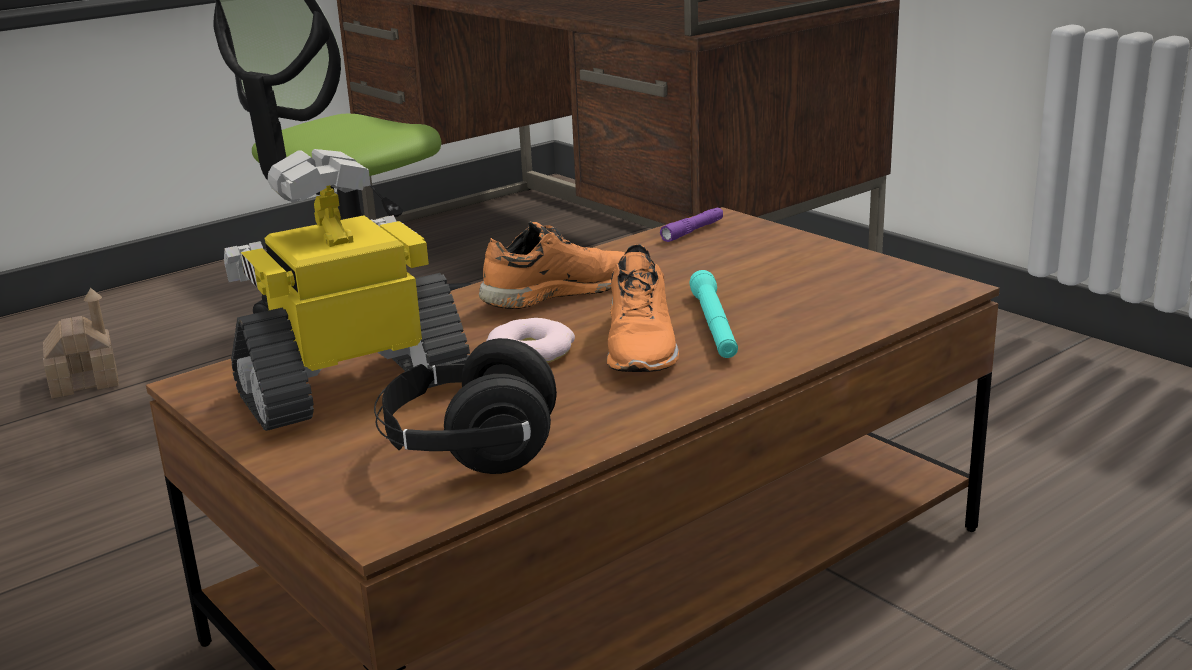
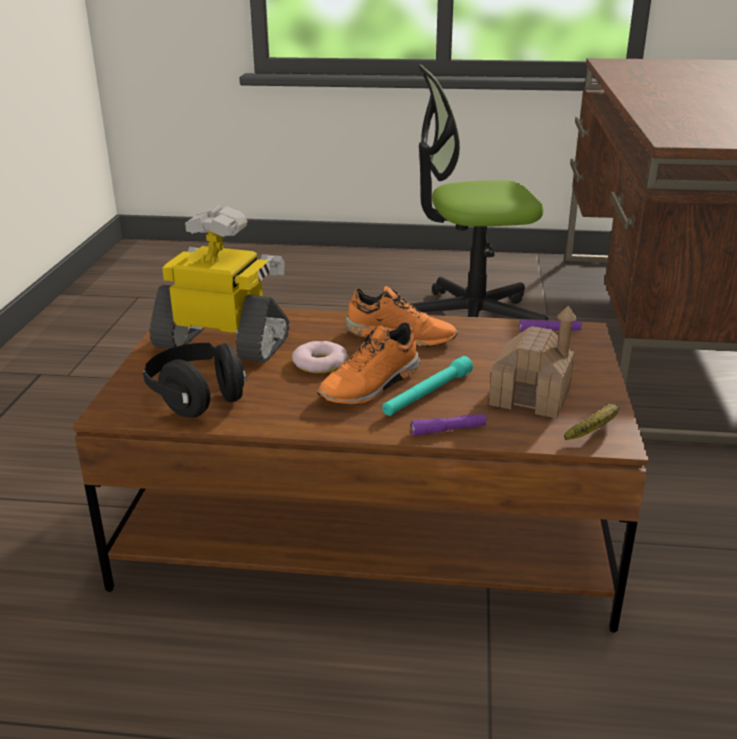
camera: 45 degrees right, 5 degrees up
toy house [43,288,119,399] -> toy house moved to [489,305,577,418]
none -> purple flashlight [410,414,487,436]
none -> banana [564,404,619,440]

